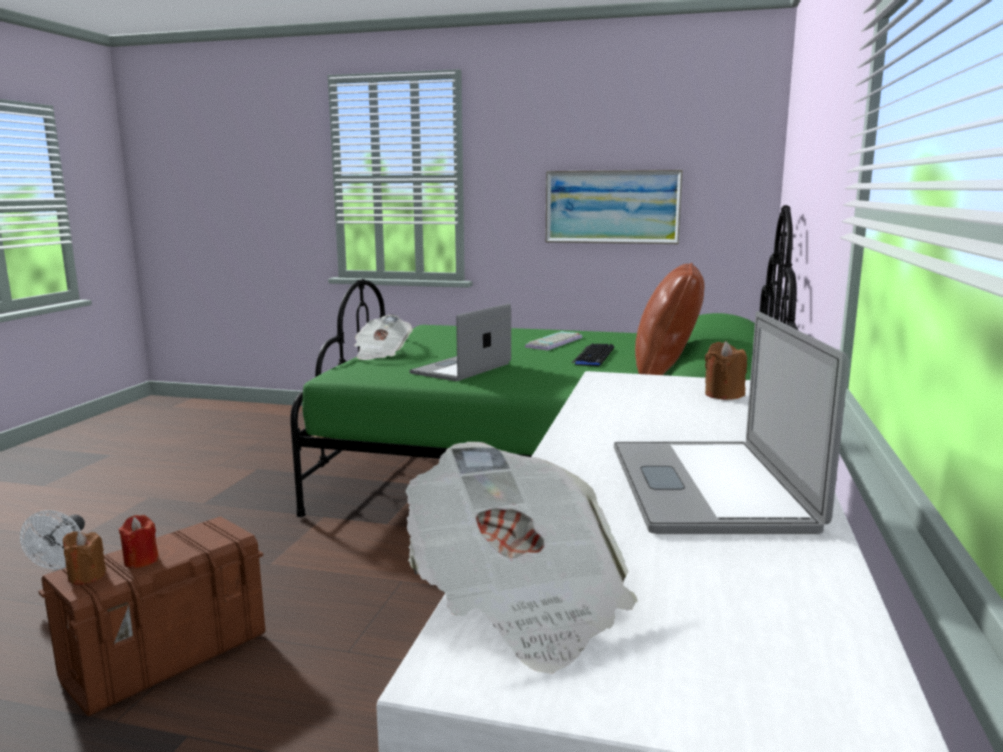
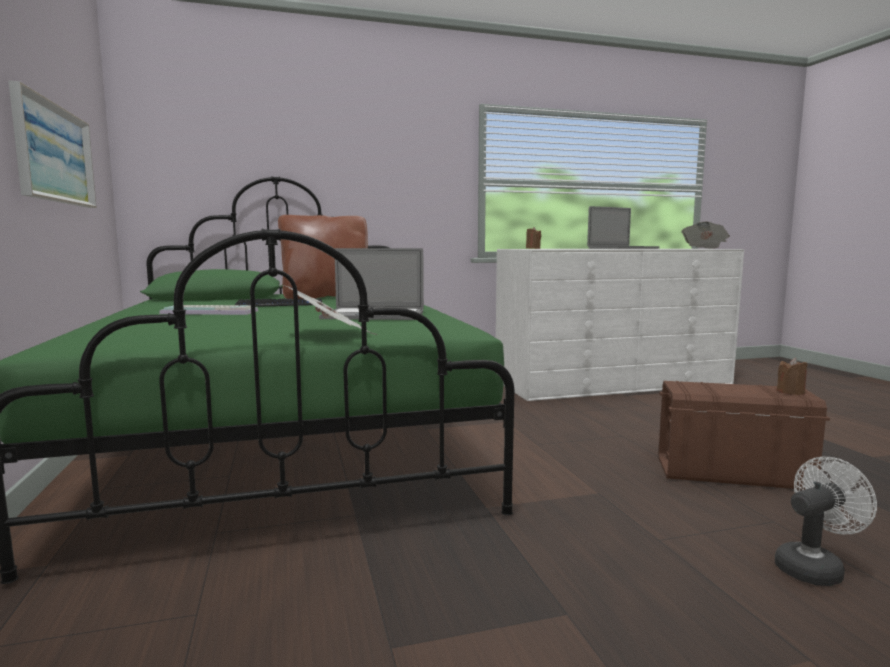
camera: 120 degrees left, 5 degrees down
red candle [119,515,159,568] -> none

